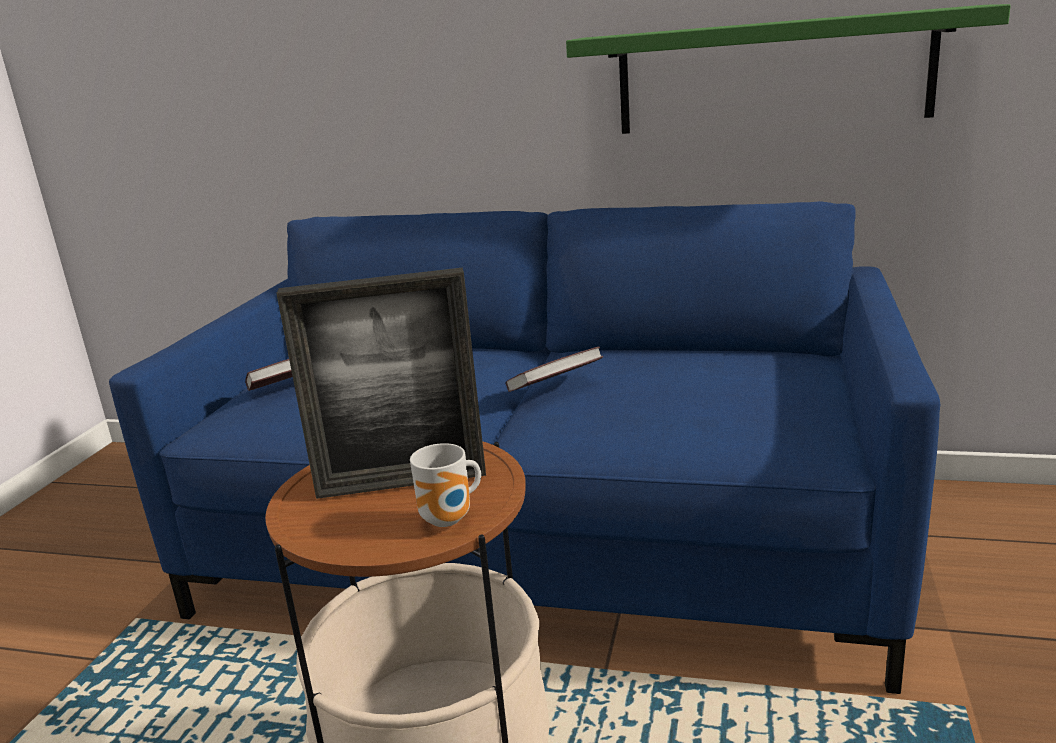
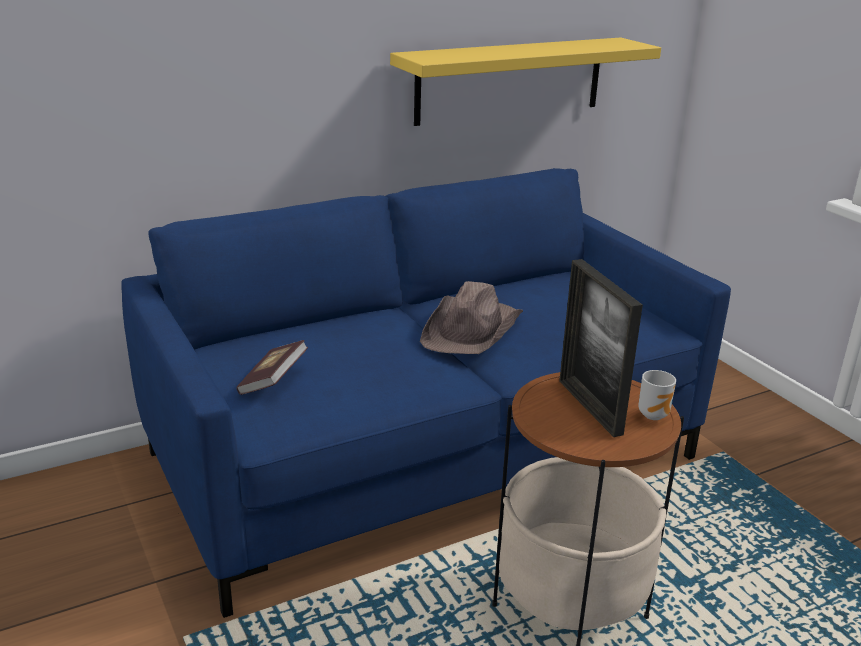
camera: 45 degrees left, 5 degrees up
picture frame [276,268,486,499] -> picture frame turned 120 degrees clockwise [559,259,643,437]
book [506,346,604,392] -> brown hat [420,281,523,354]
green shelf [566,4,1011,134] -> yellow shelf [390,38,661,126]

